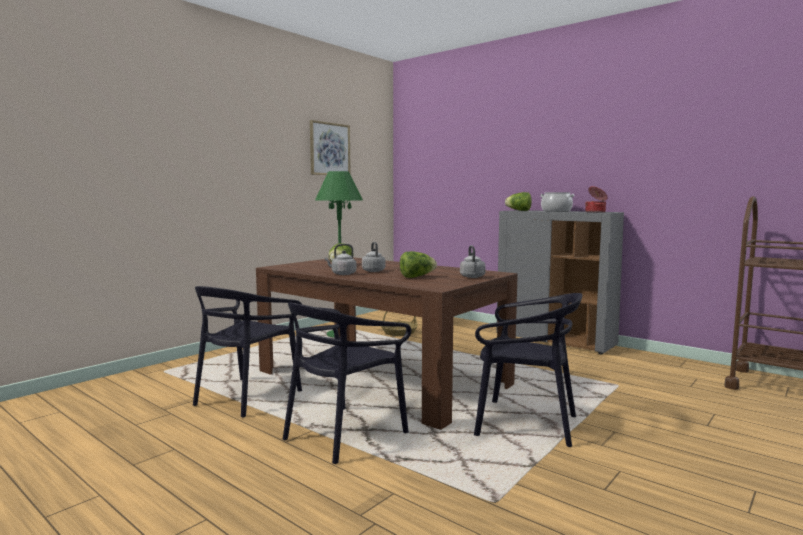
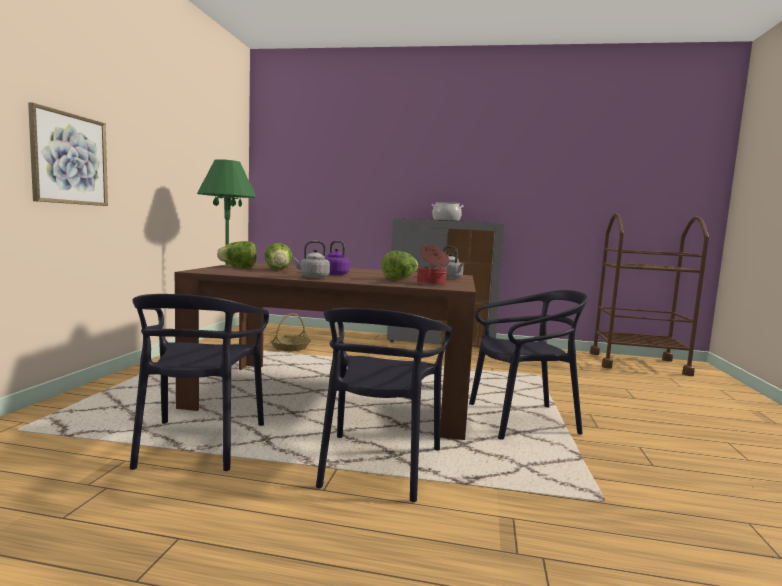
camera: 30 degrees left, 0 degrees up
picture [310,120,351,175] -> picture moved to [28,103,108,206]
grey kettle [362,242,385,272] -> purple kettle [325,241,350,275]
lettuce [505,192,532,211] -> lettuce moved to [217,241,257,268]
cooking pot [585,186,608,213] -> cooking pot moved to [417,245,449,285]

